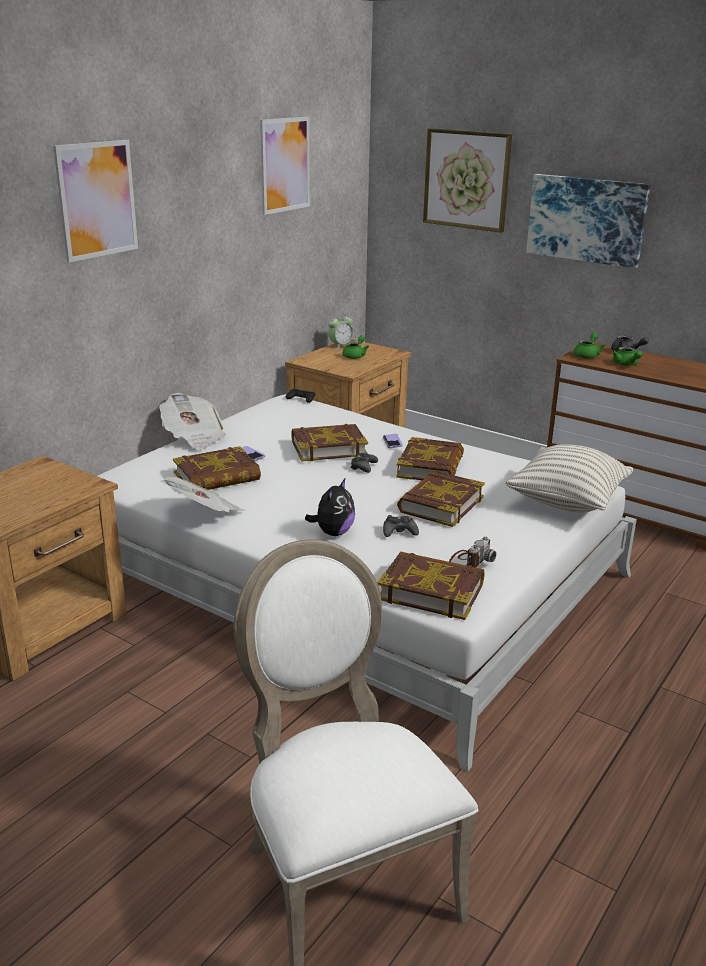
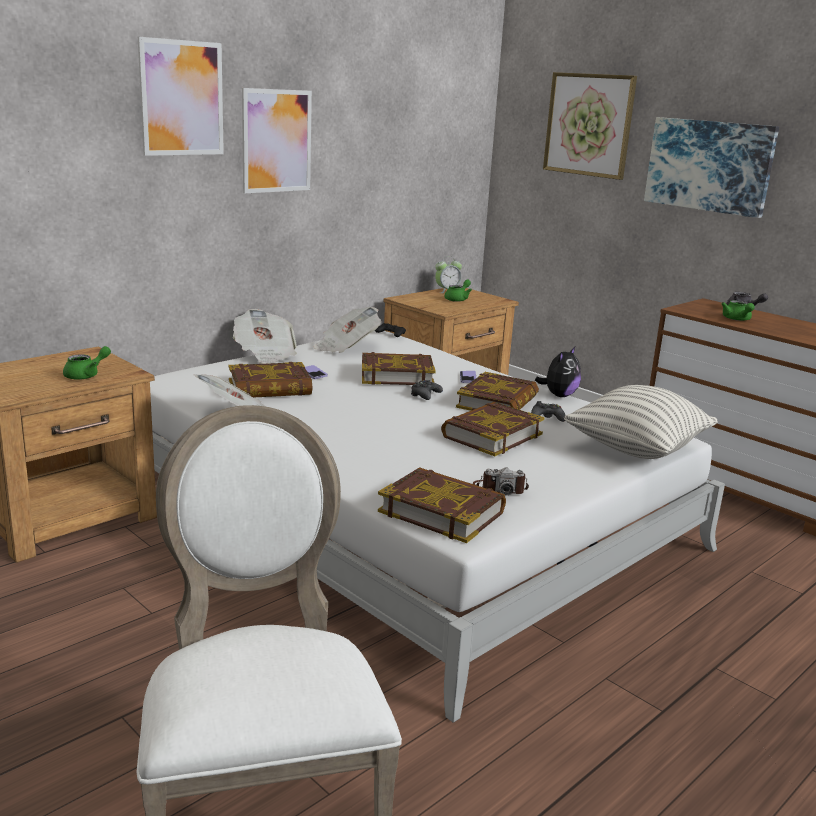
camera: 10 degrees right, 5 degrees down
picture [260,117,310,215] -> picture moved to [242,88,312,193]
plush toy [305,479,355,536] -> plush toy moved to [535,347,581,397]
black game controller [383,515,419,537] -> black game controller moved to [531,401,565,422]
camera [449,537,496,568] -> camera turned 45 degrees clockwise [473,467,529,495]
green teapot [574,332,606,358] -> green teapot moved to [63,346,111,380]
none -> newspaper [313,307,381,353]

